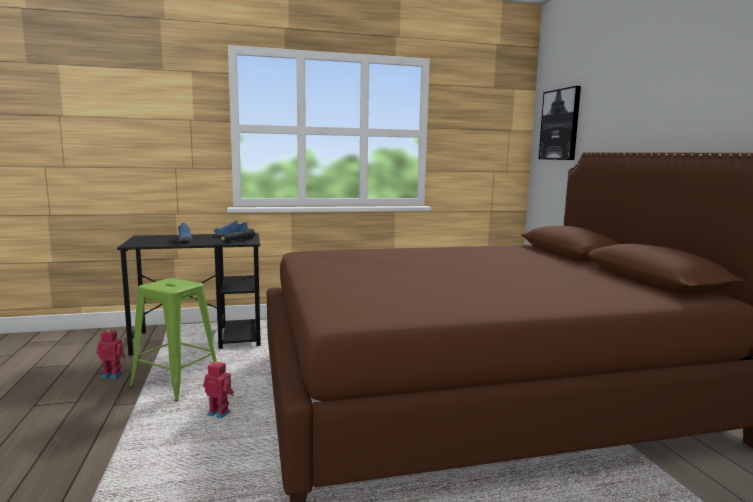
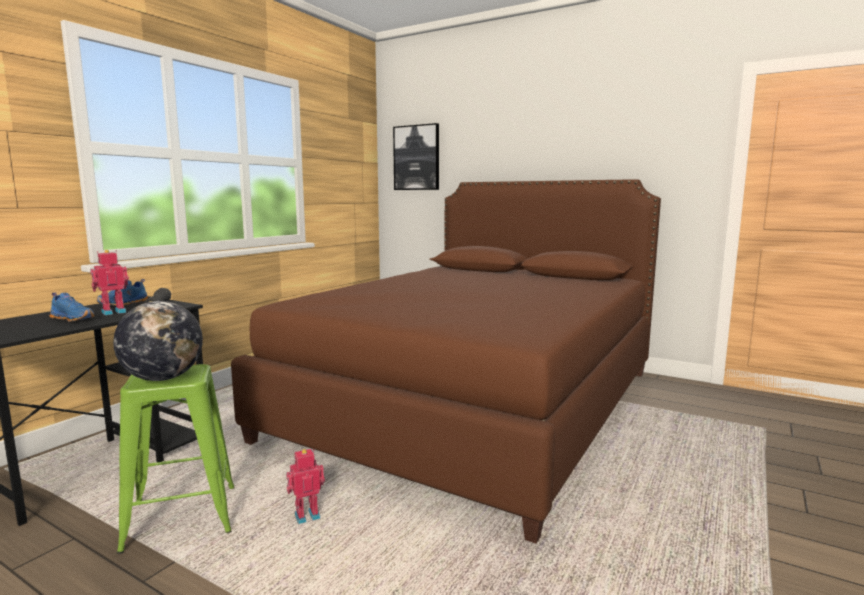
camera: 45 degrees left, 0 degrees up
toy robot [96,329,126,379] -> toy robot moved to [90,250,129,315]
none -> globe [113,301,203,381]

